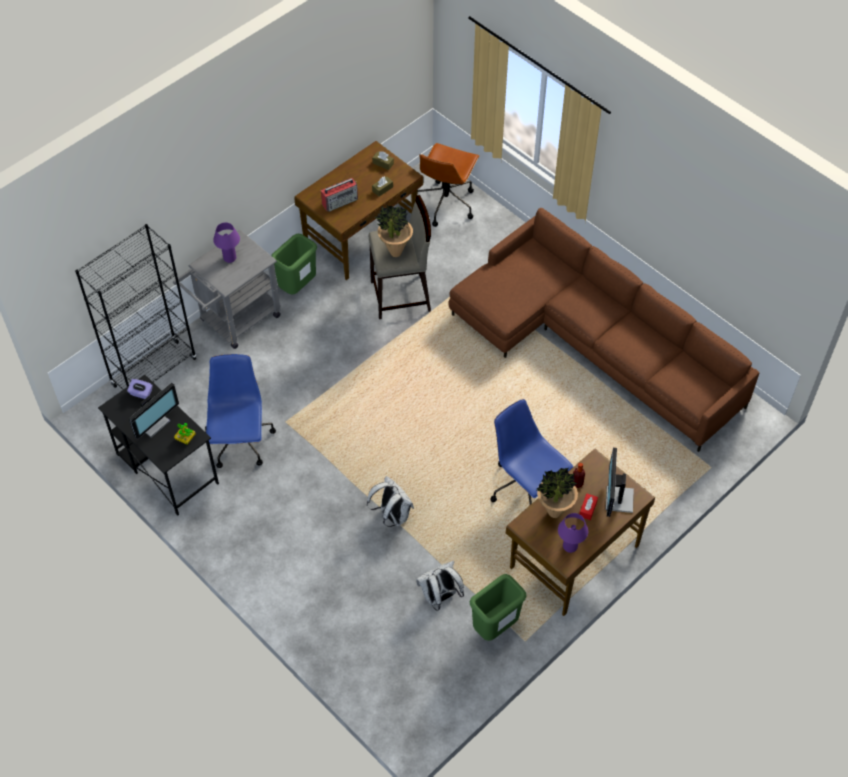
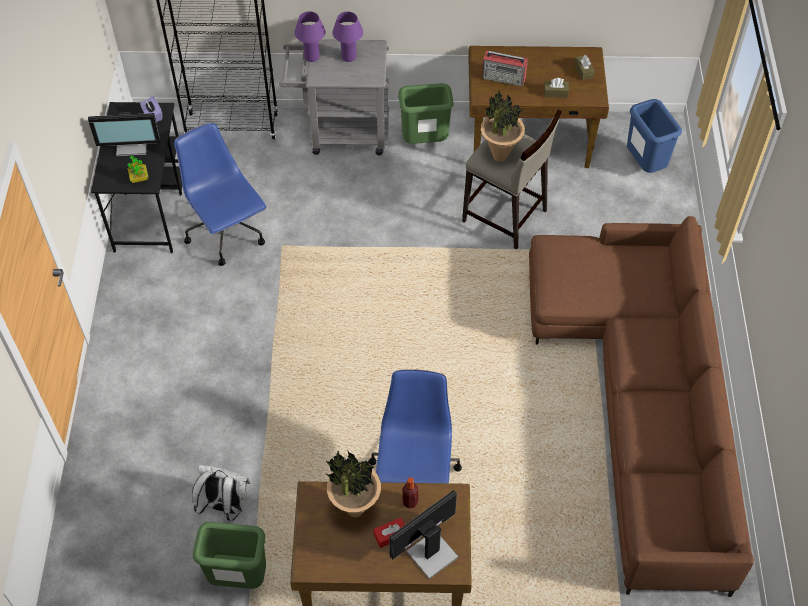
camera: 45 degrees right, 0 degrees up
blue office chair [205,354,276,468] -> blue office chair turned 75 degrees counterclockwise [174,123,266,266]
white backpack [367,476,414,527] -> none
brown office chair [417,143,479,227] -> blue trash can [627,99,682,173]
purple table lamp [558,513,588,553] -> purple table lamp moved to [295,11,325,62]

